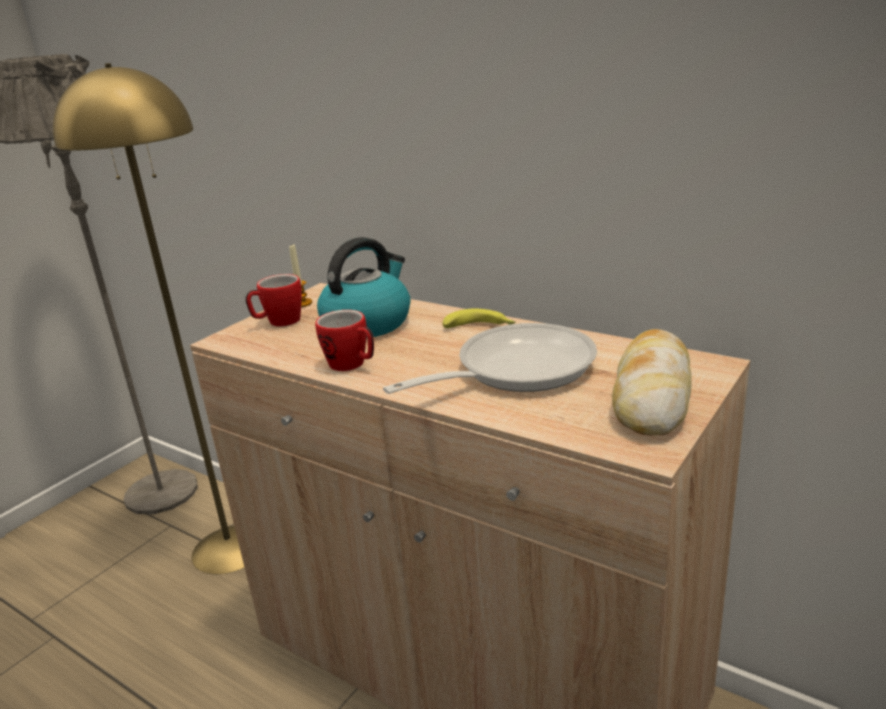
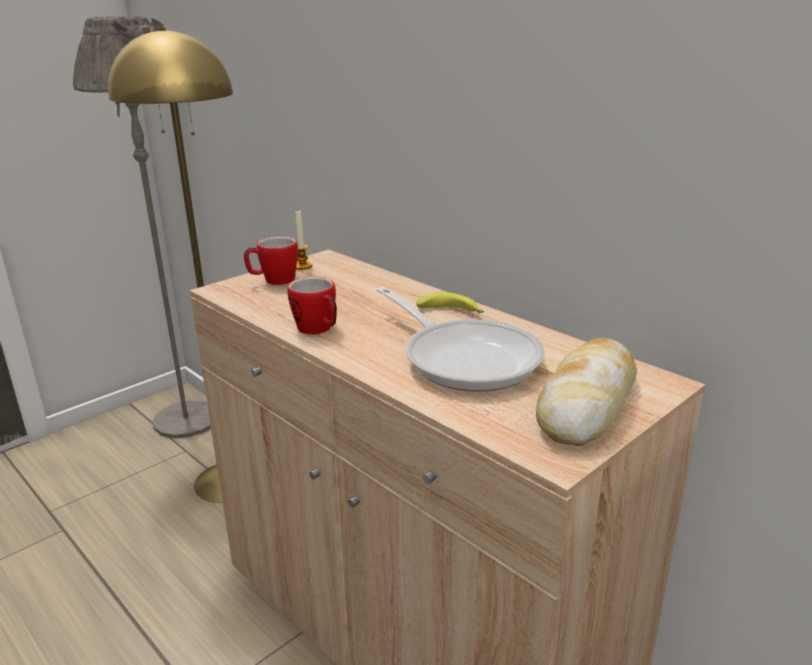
camera: 10 degrees right, 0 degrees up
kettle [317,237,410,338] -> none
frying pan [383,323,597,394] -> frying pan turned 75 degrees clockwise [377,287,545,391]

